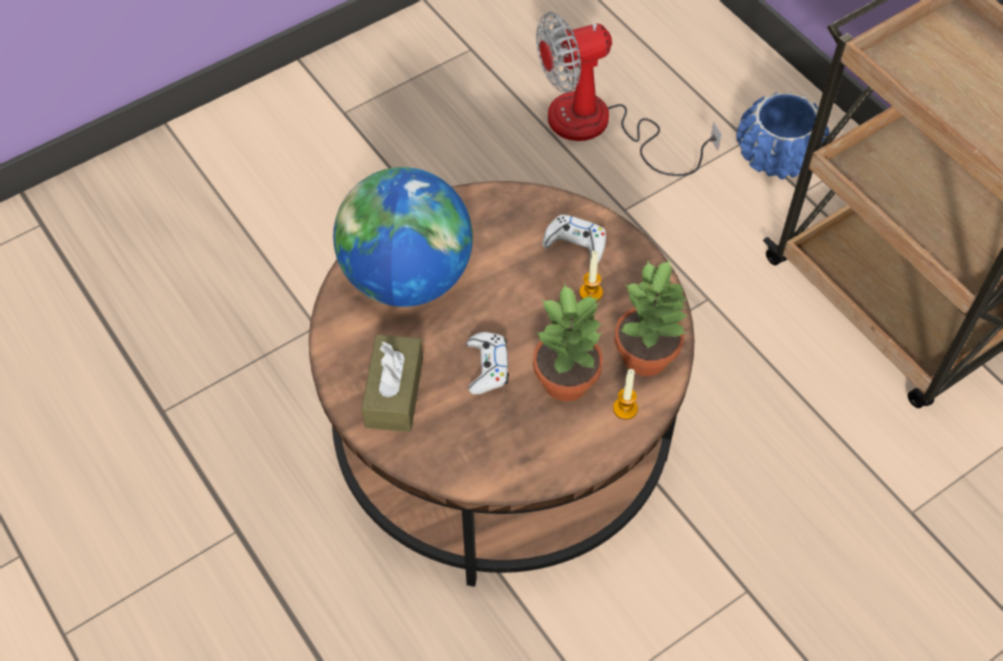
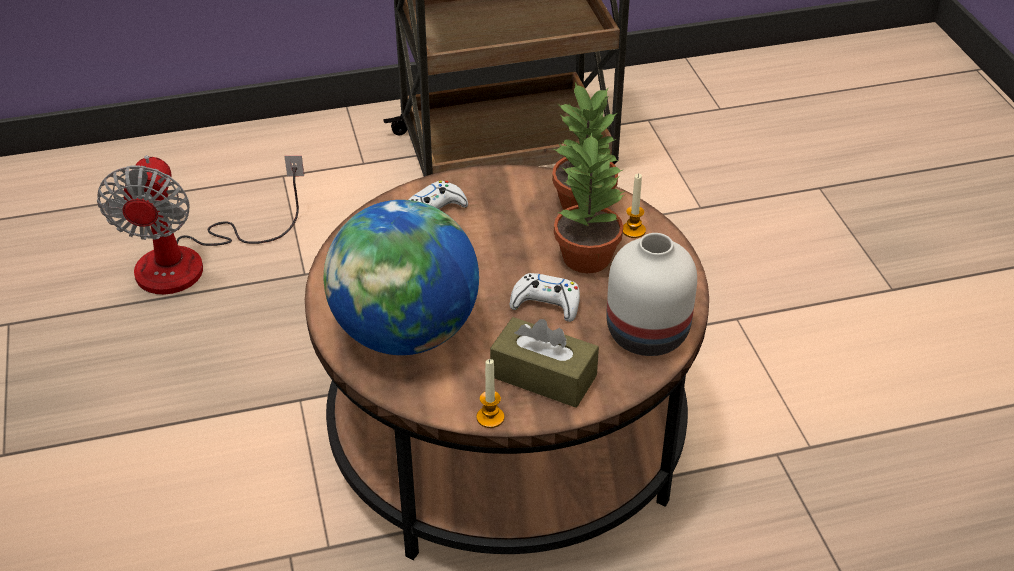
camera: 70 degrees left, 15 degrees down
candle [579,251,603,302] -> candle moved to [477,359,504,428]
blue planter [737,92,829,179] -> none
none -> white vase [607,233,697,356]

